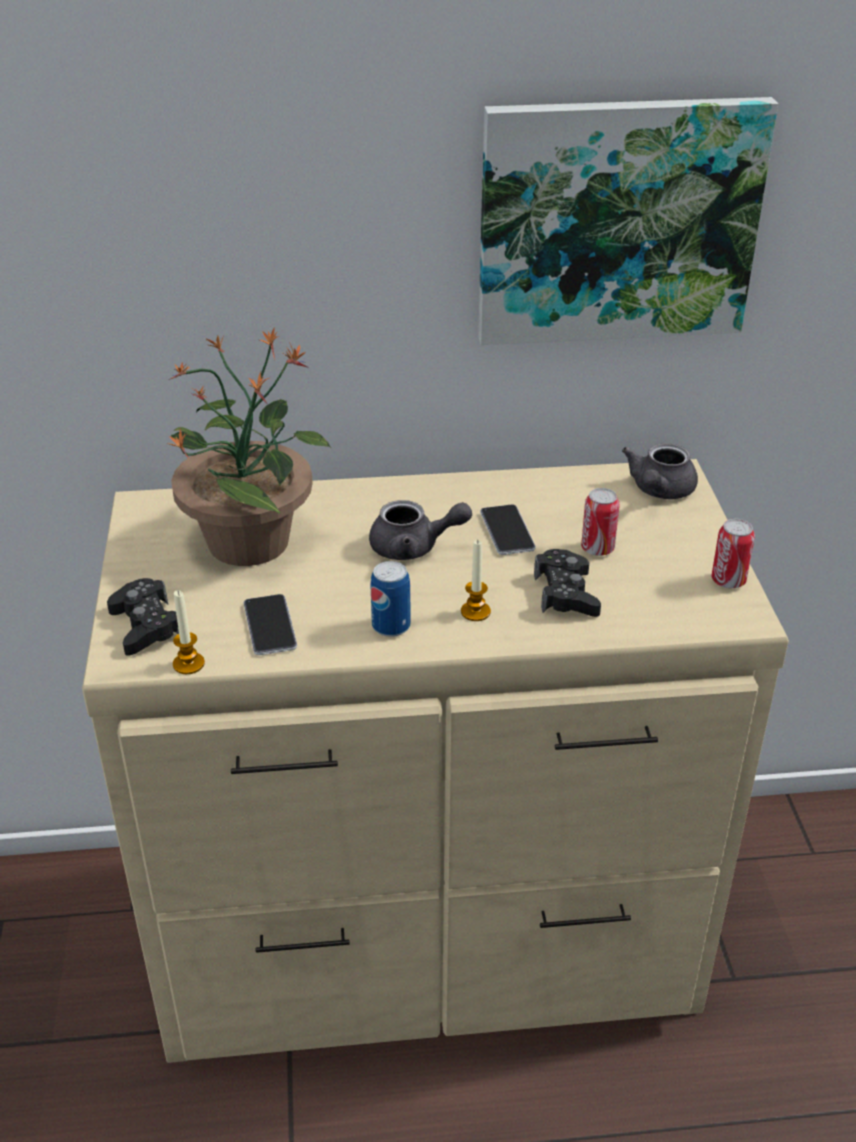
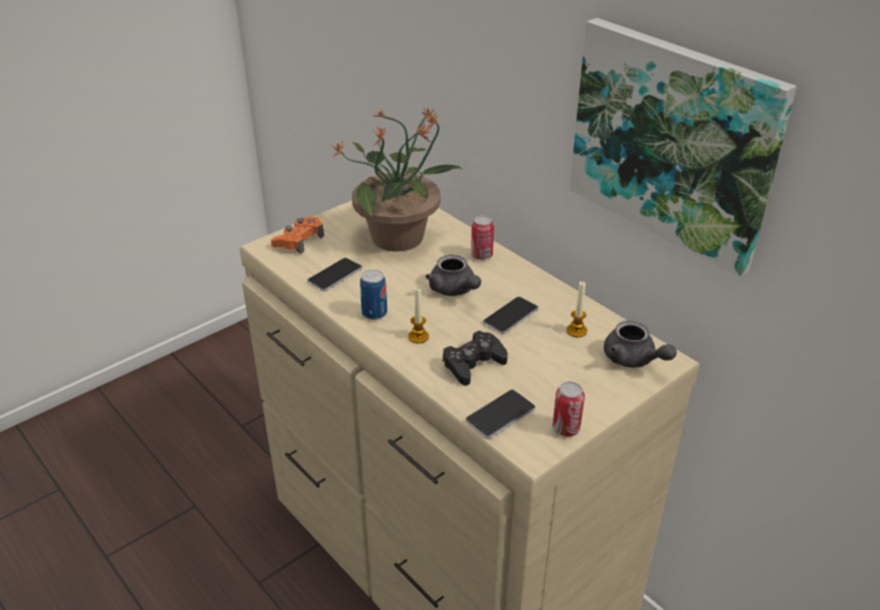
camera: 55 degrees right, 0 degrees up
black game controller [107,578,179,656] -> orange game controller [271,216,324,254]
candle [173,590,205,674] -> candle moved to [567,281,587,337]
can [581,488,620,556] -> can moved to [471,215,494,260]
grey teapot [622,443,698,499] -> grey teapot turned 120 degrees counterclockwise [604,321,677,368]
none -> phone [466,389,536,439]

